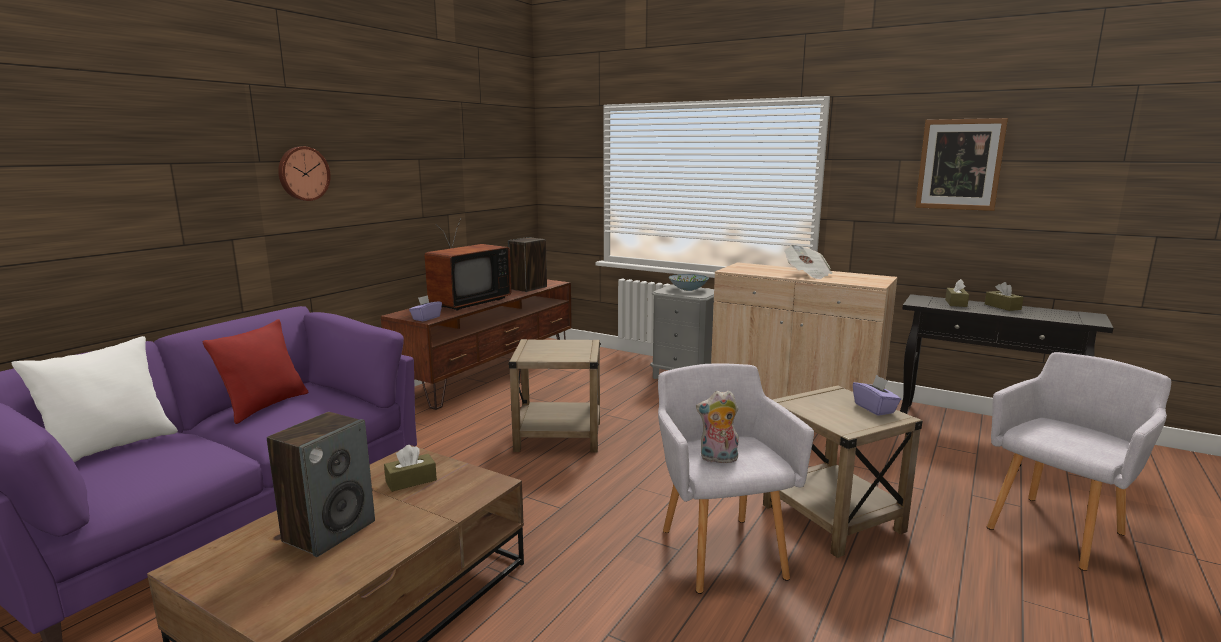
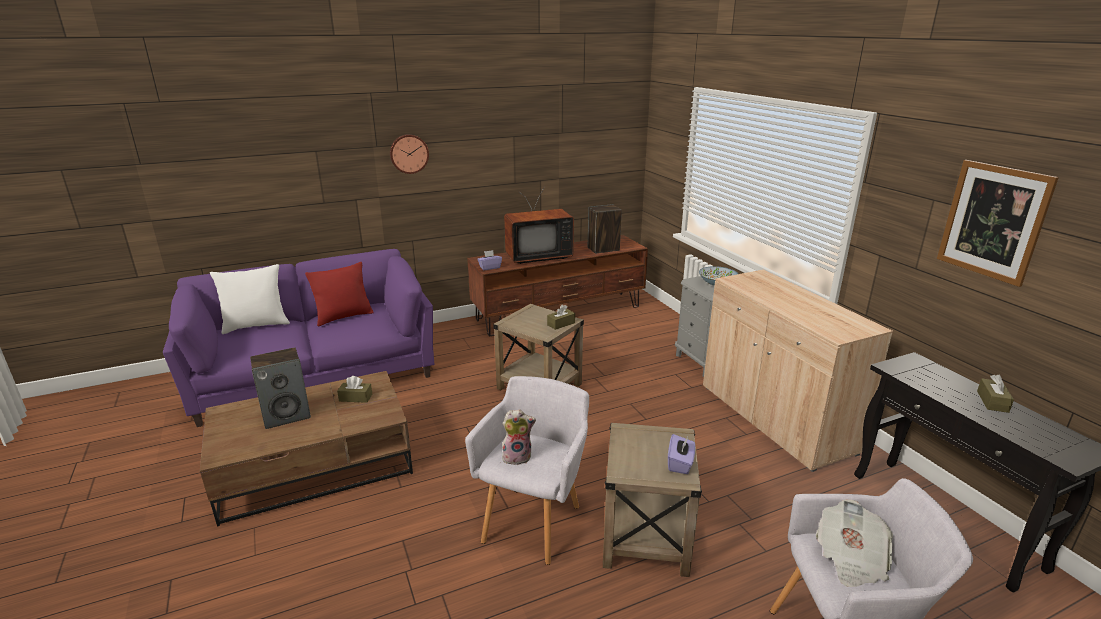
camera: 35 degrees right, 10 degrees up
plush toy [696,390,739,463] -> plush toy turned 135 degrees clockwise [502,409,536,465]
newspaper [784,244,833,279] -> newspaper moved to [816,499,893,587]
brown tissue box [945,279,969,307] -> brown tissue box moved to [547,305,575,330]

